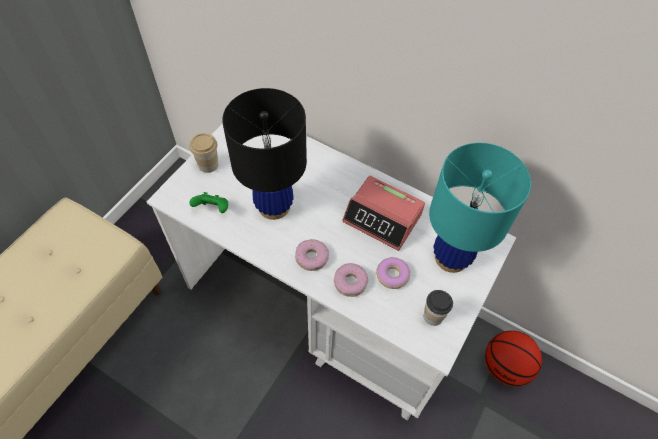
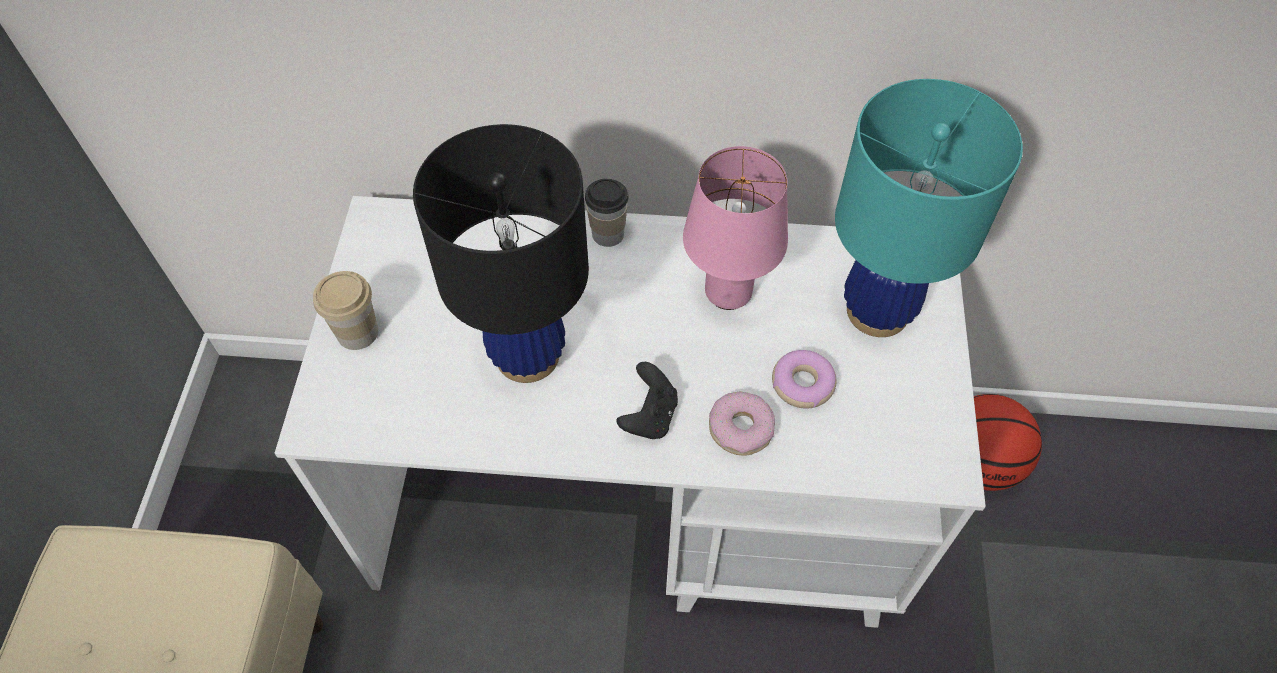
camera: 25 degrees left, 0 degrees up
green game controller [189,192,228,213] -> none
donut [295,239,329,271] -> black game controller [616,362,678,439]
alarm clock [342,176,425,251] -> pink table lamp [683,146,788,310]
cup [424,290,453,326] -> cup moved to [585,178,628,247]

